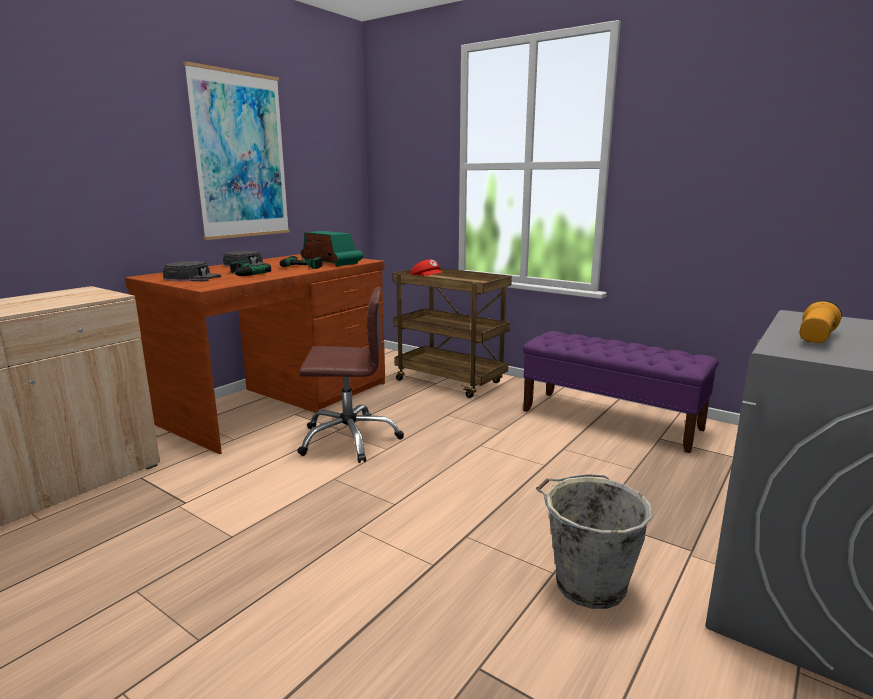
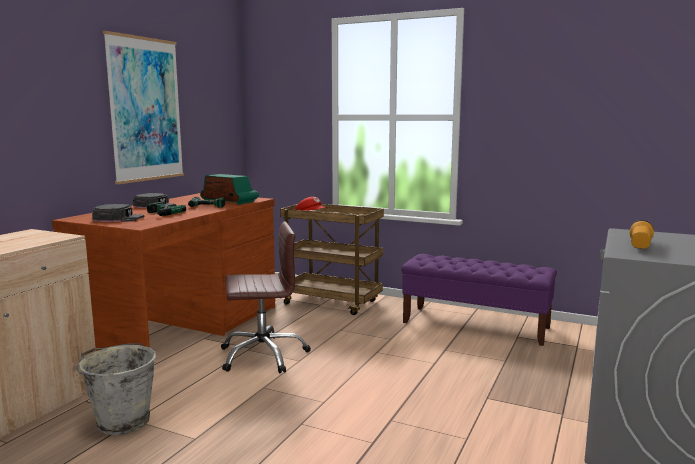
camera: 10 degrees left, 5 degrees down
grey bucket [536,474,653,609] -> grey bucket moved to [76,343,156,435]

